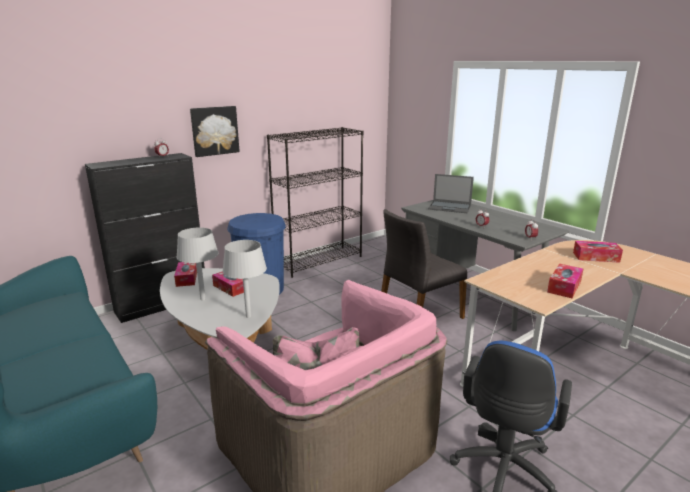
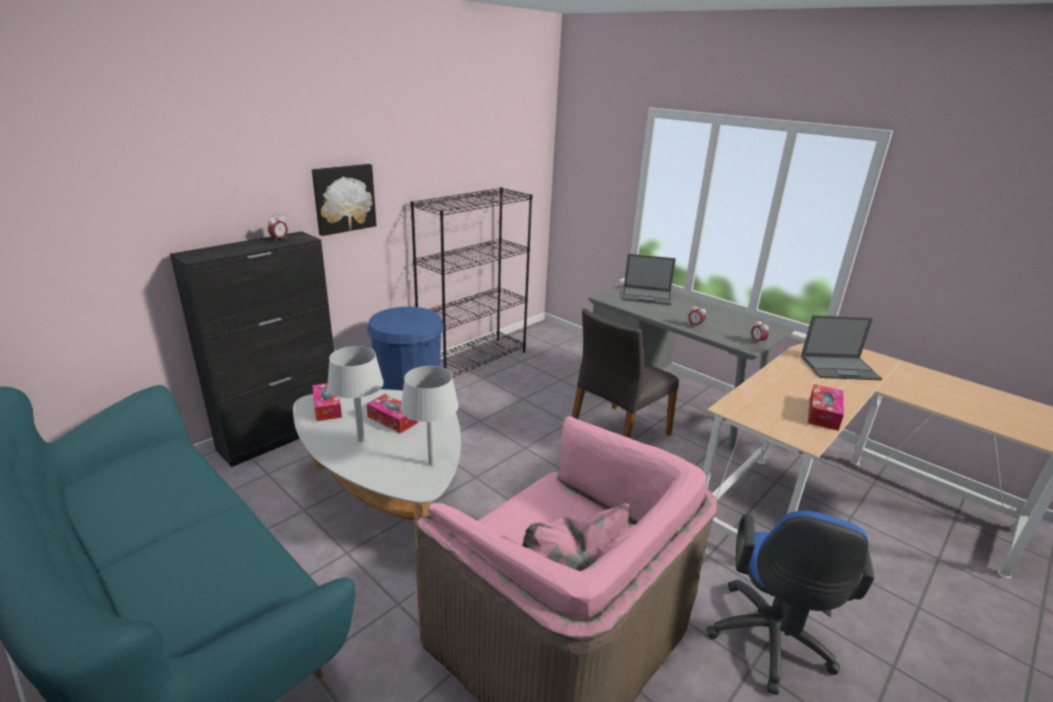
camera: 10 degrees left, 5 degrees up
tissue box [573,241,623,263] -> laptop [801,315,882,380]

